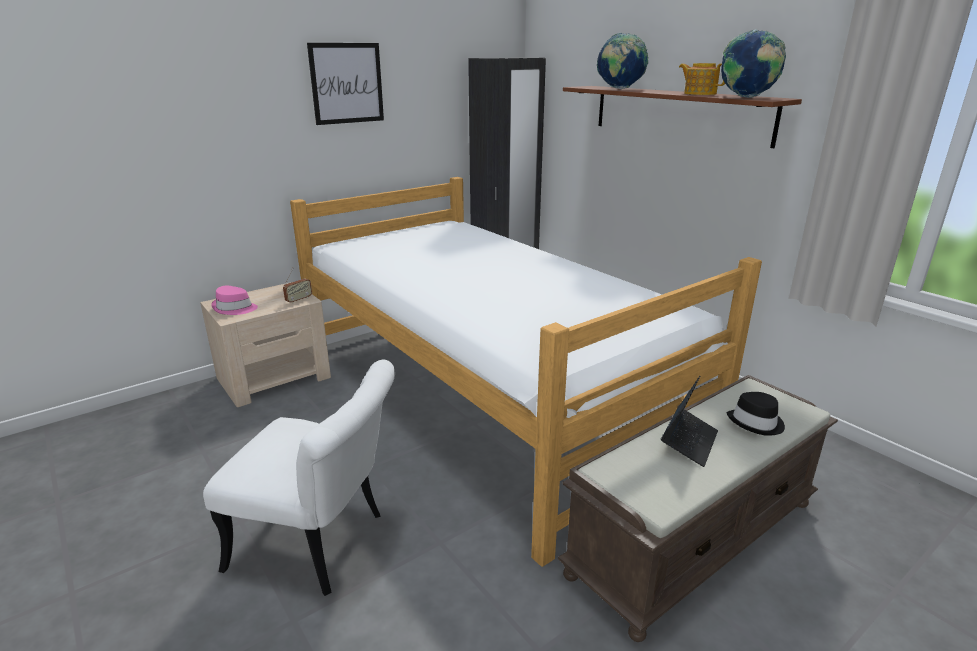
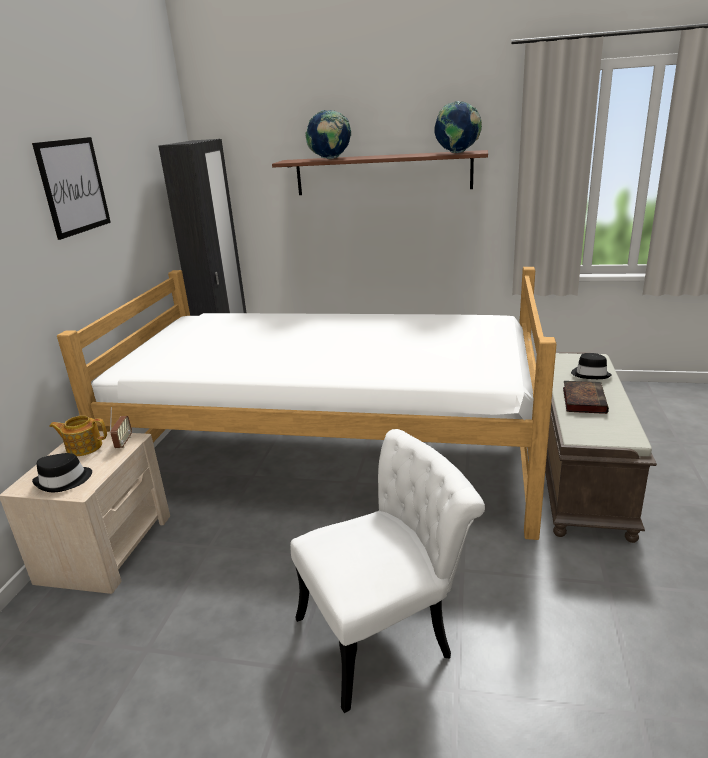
camera: 40 degrees left, 0 degrees up
pink hat [211,286,258,315] -> black hat [32,453,92,492]
laptop [661,376,718,467] -> book [563,381,609,414]
teapot [679,63,725,95] -> teapot moved to [49,415,107,456]

